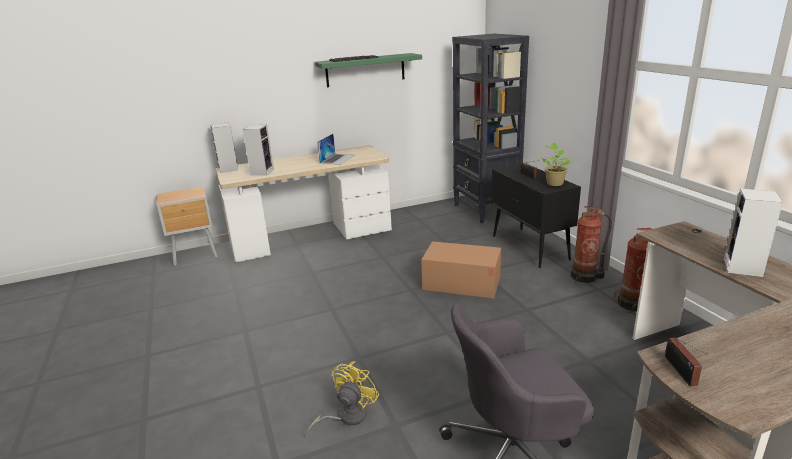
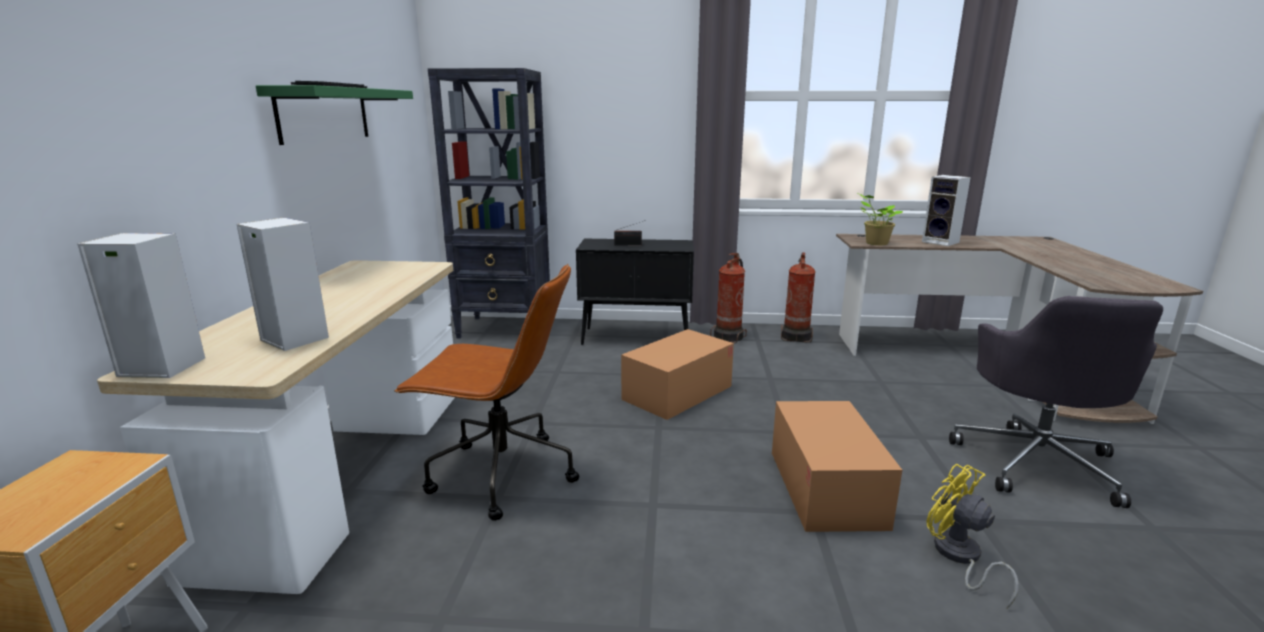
camera: 65 degrees left, 5 degrees down
laptop [317,134,355,165] -> none
potted plant [541,143,571,186] -> potted plant moved to [857,193,903,245]
radio [665,338,708,386] -> none
none -> brown office chair [394,264,579,521]
none -> cardboard box [772,401,902,532]

